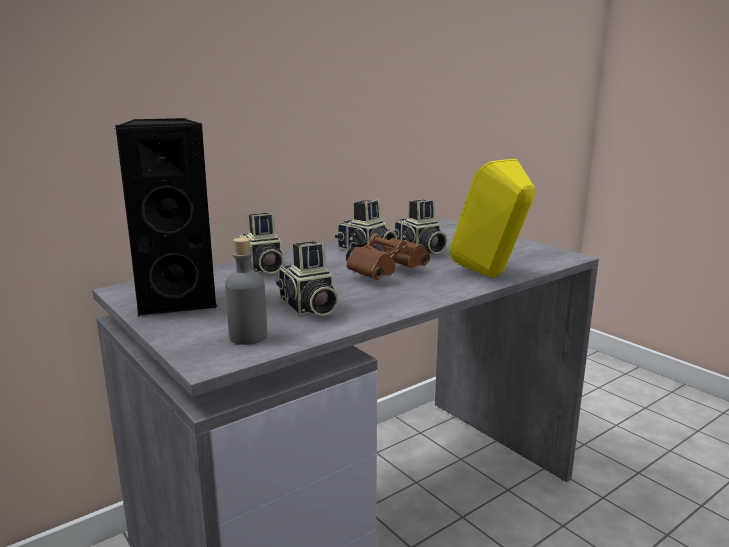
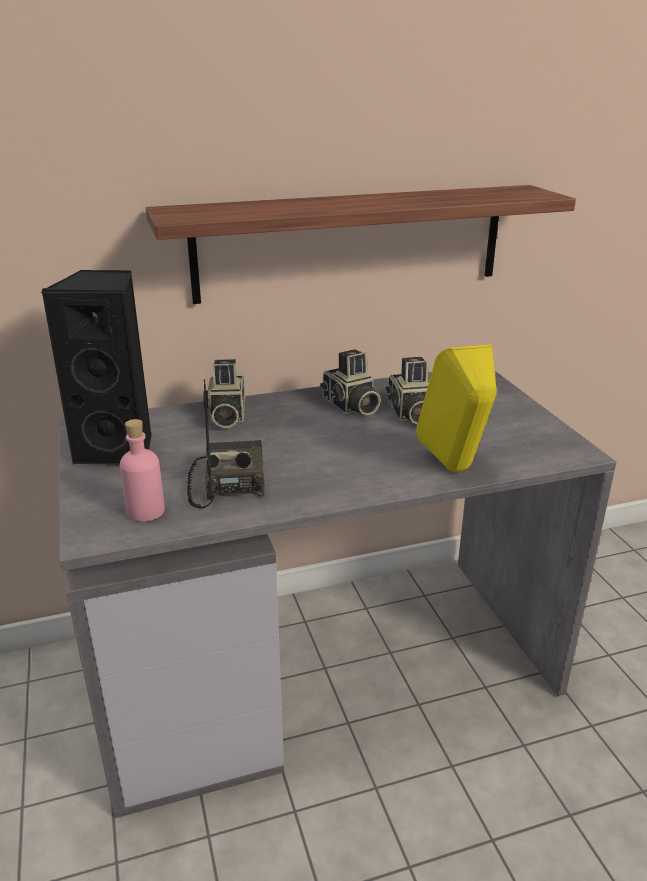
camera: 20 degrees right, 10 degrees up
grey bottle [225,237,267,345] -> pink bottle [120,419,165,522]
camera [276,241,339,316] -> radio [187,379,264,508]
brown binoculars [346,233,430,280] -> none
none -> shelf [146,185,576,304]

